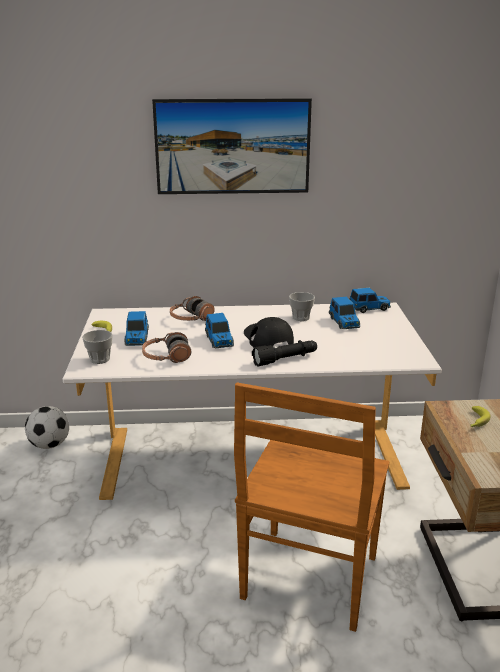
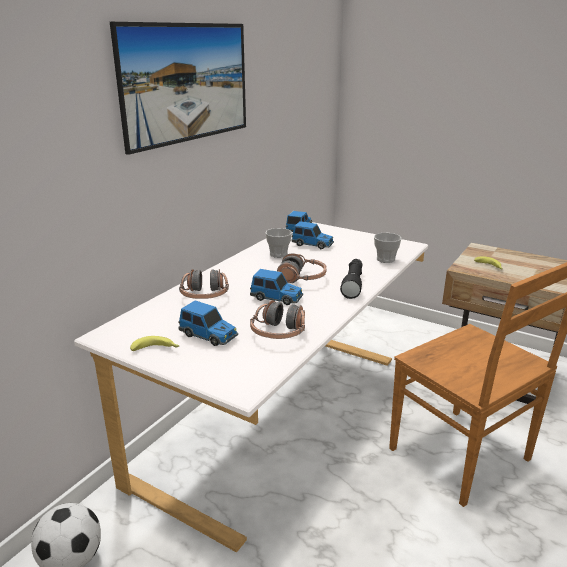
camera: 55 degrees left, 0 degrees up
cup [82,330,113,364] -> cup moved to [374,233,402,263]
black cap [244,317,294,347] -> headphones [277,253,327,283]

